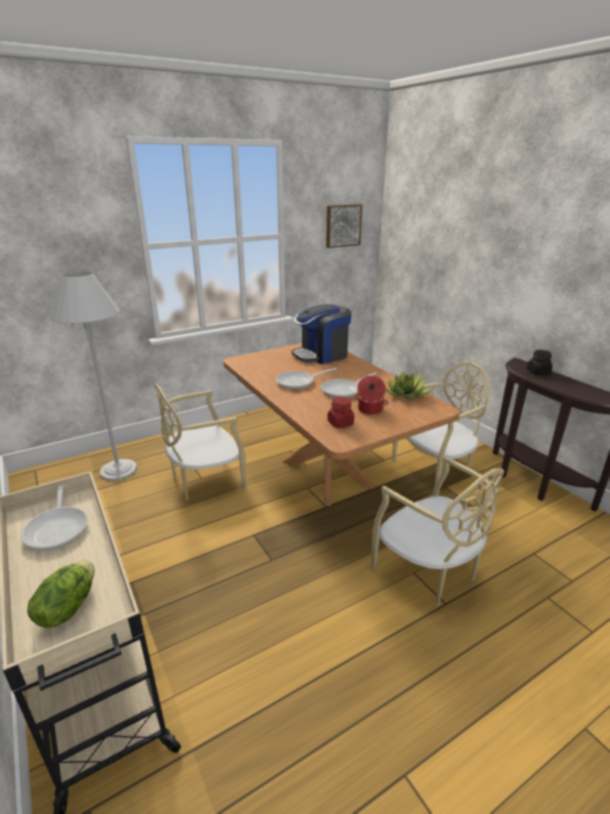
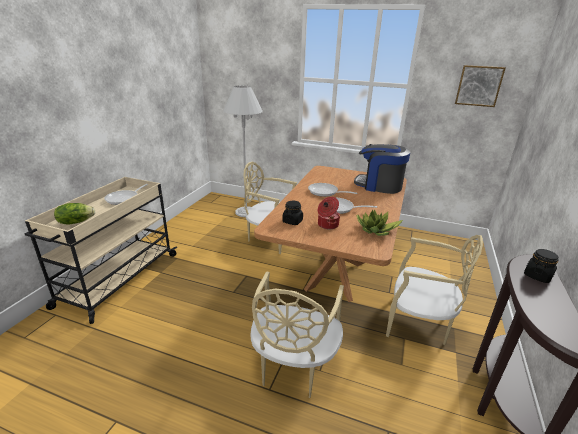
camera: 50 degrees right, 0 degrees up
red jar [327,397,354,428] -> black jar [282,201,303,225]

